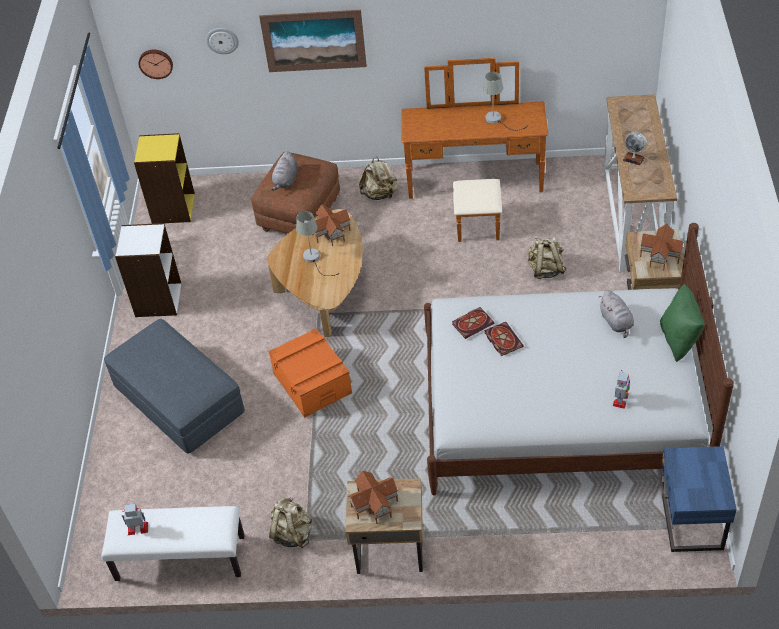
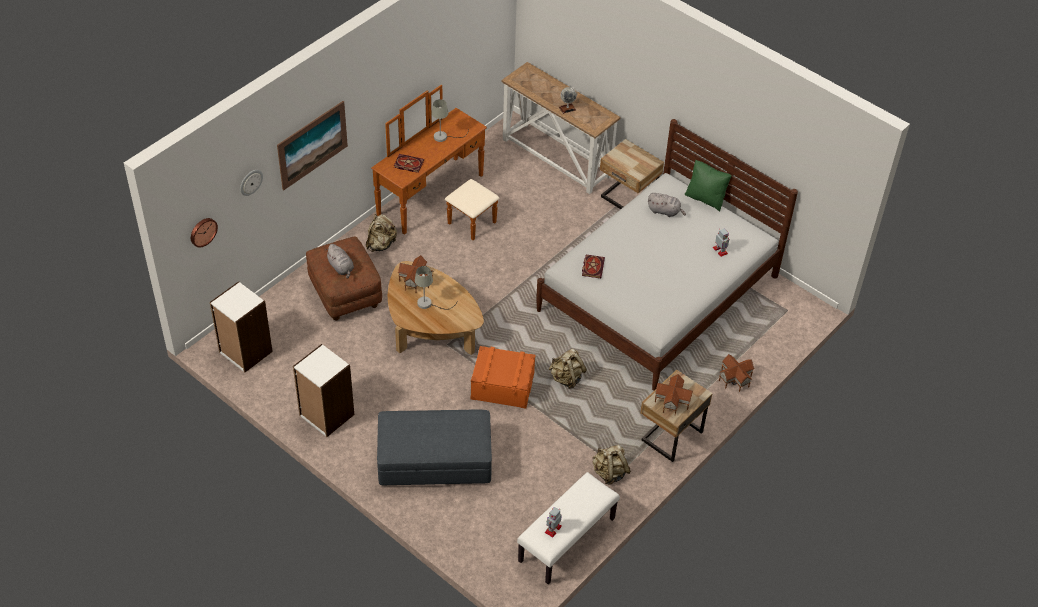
camera: 55 degrees left, 0 degrees up
yellow bookcase [134,133,195,224] -> white bookcase [210,281,273,373]
book [484,322,524,356] -> book moved to [394,154,424,173]
beige backpack [528,237,566,279] -> beige backpack moved to [549,349,587,389]
toy house [640,224,684,270] -> toy house moved to [719,354,755,392]
blue nightstand [661,446,737,552] -> none

